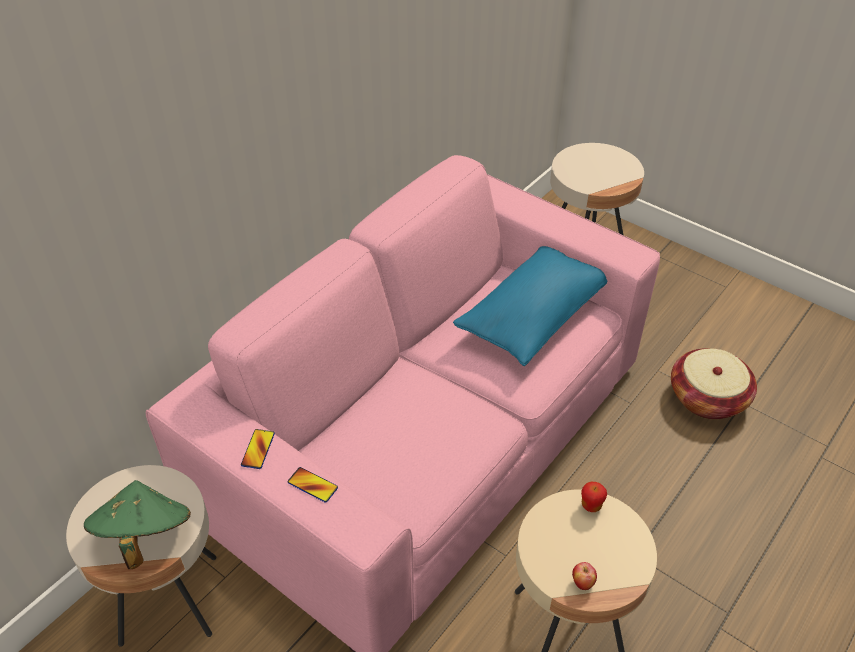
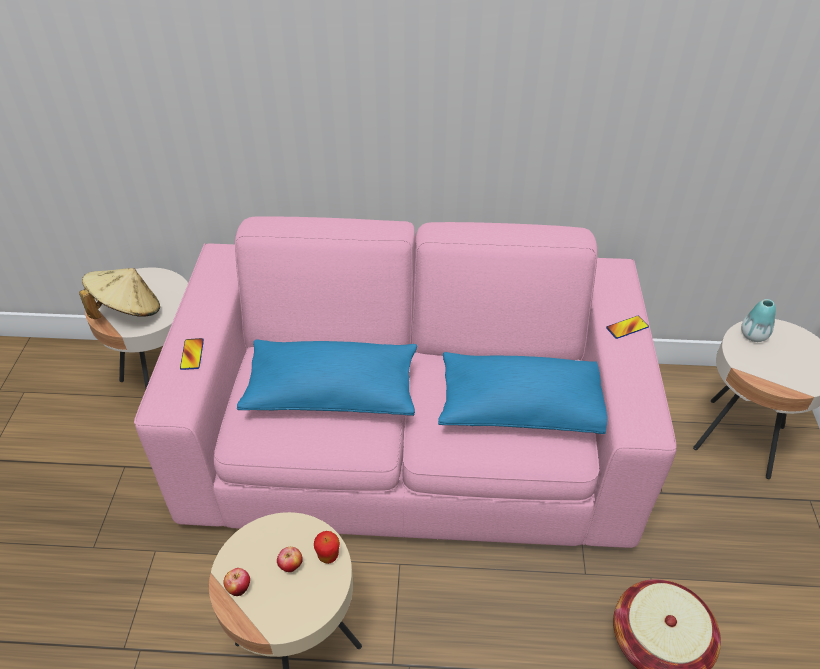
camera: 55 degrees right, 0 degrees up
green hat [84,480,191,569] -> beige hat [79,268,160,319]
phone [241,429,275,469] -> phone moved to [606,316,649,339]
none -> blue pillow [237,339,417,416]
none -> apple [277,547,303,572]
none -> vase [741,299,776,342]

